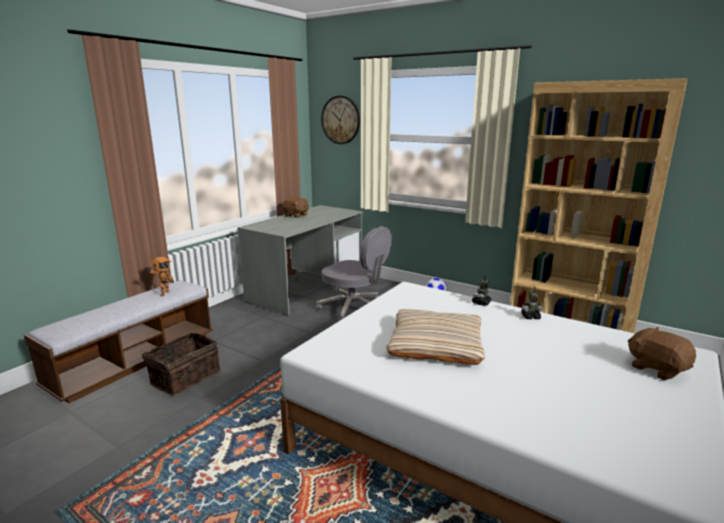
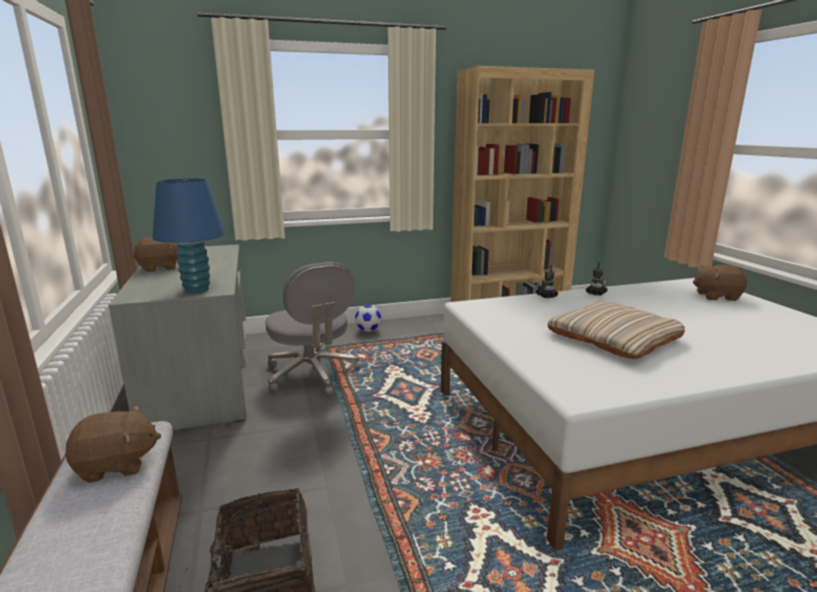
camera: 50 degrees left, 0 degrees up
toy robot [147,255,174,296] -> brown plush toy [65,405,161,483]
grey office chair [316,226,392,320] -> grey office chair turned 75 degrees clockwise [265,262,360,396]
wall clock [321,96,360,144] -> none
none -> blue table lamp [152,178,225,293]

